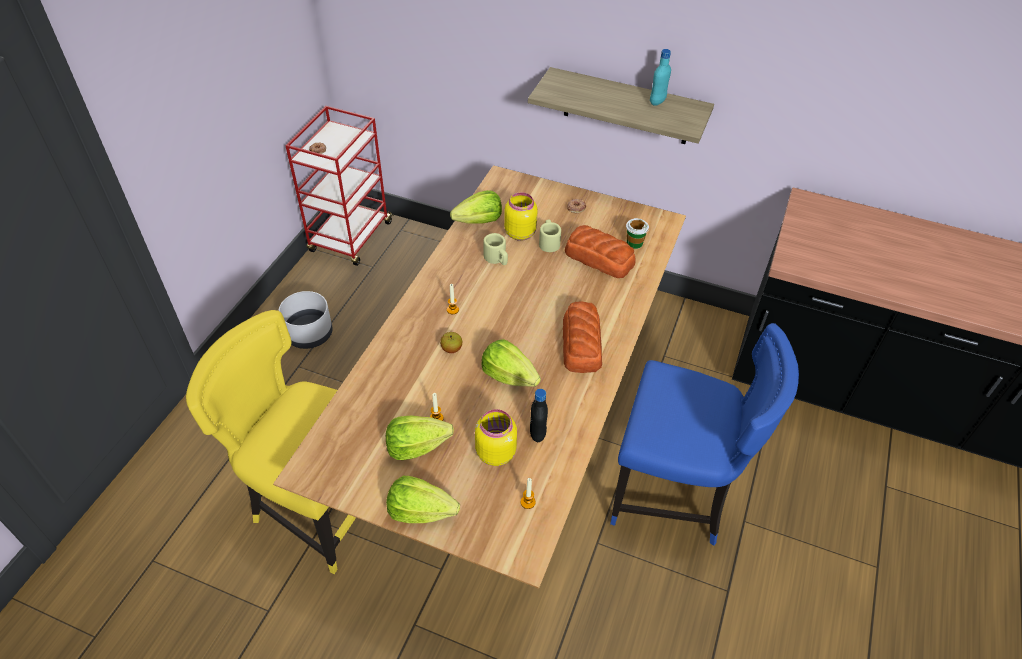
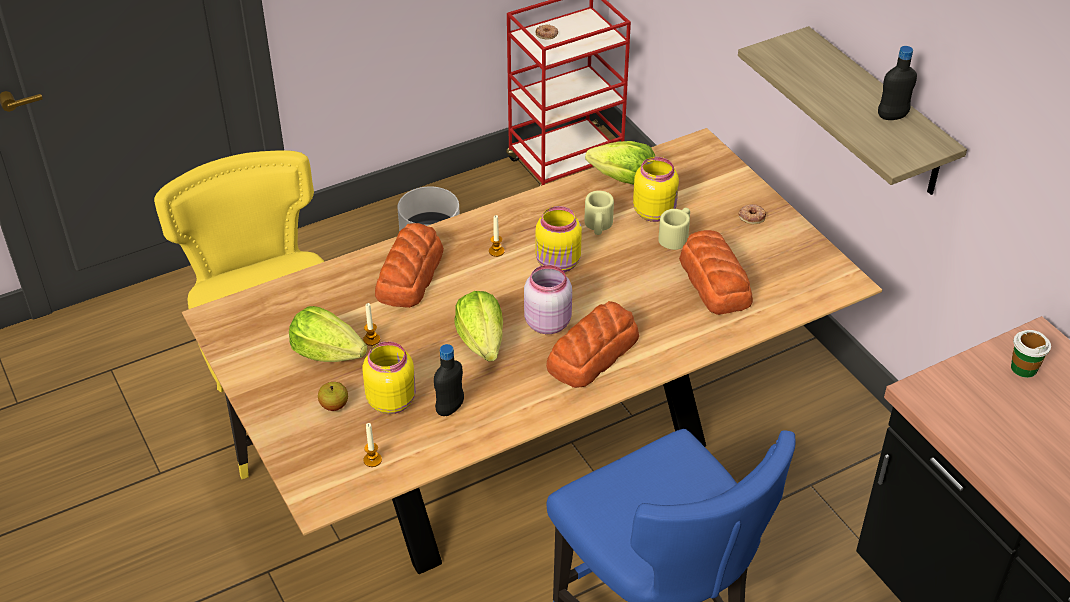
camera: 40 degrees right, 5 degrees down
lettuce [386,476,460,523] -> none
apple [440,332,462,353] -> apple moved to [318,382,348,411]
cup [626,218,649,249] -> cup moved to [1011,330,1051,378]
turquoise bottle [650,49,671,106] -> black bottle [878,46,917,120]
none -> bread [375,223,444,308]
none -> pink jar [524,265,572,334]
none -> yellow jar [535,206,582,273]

